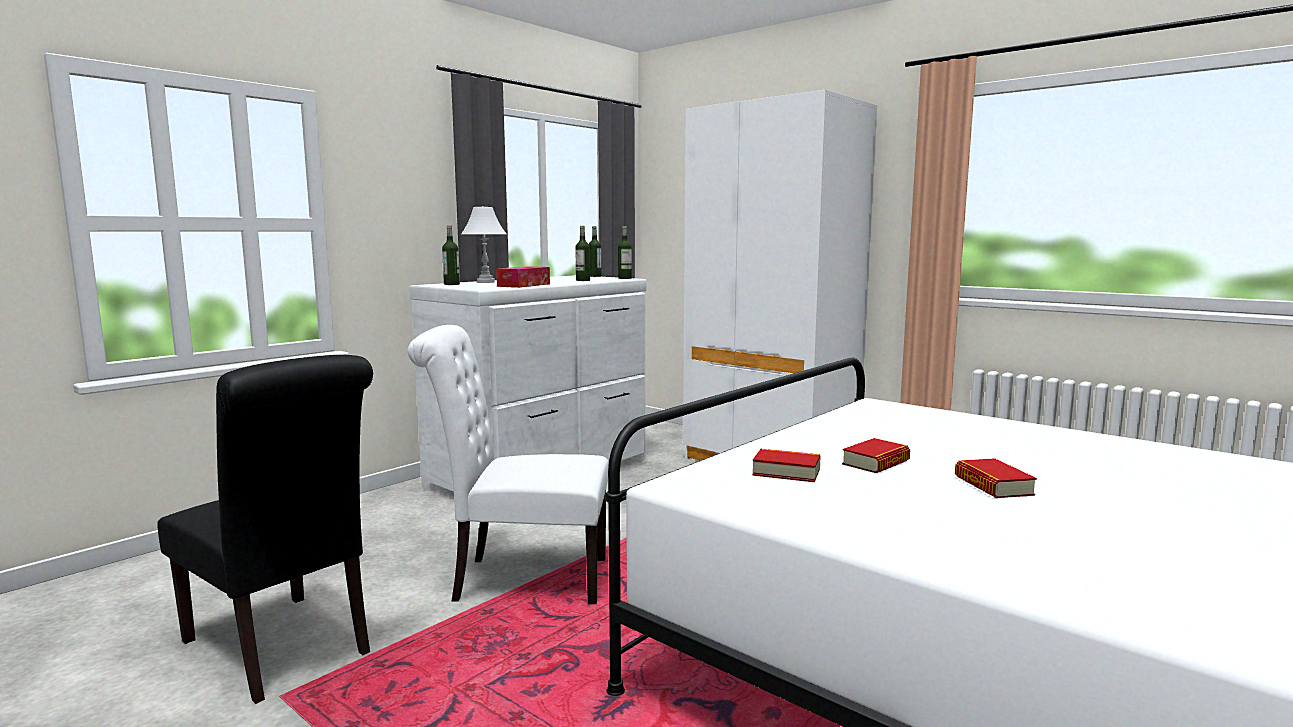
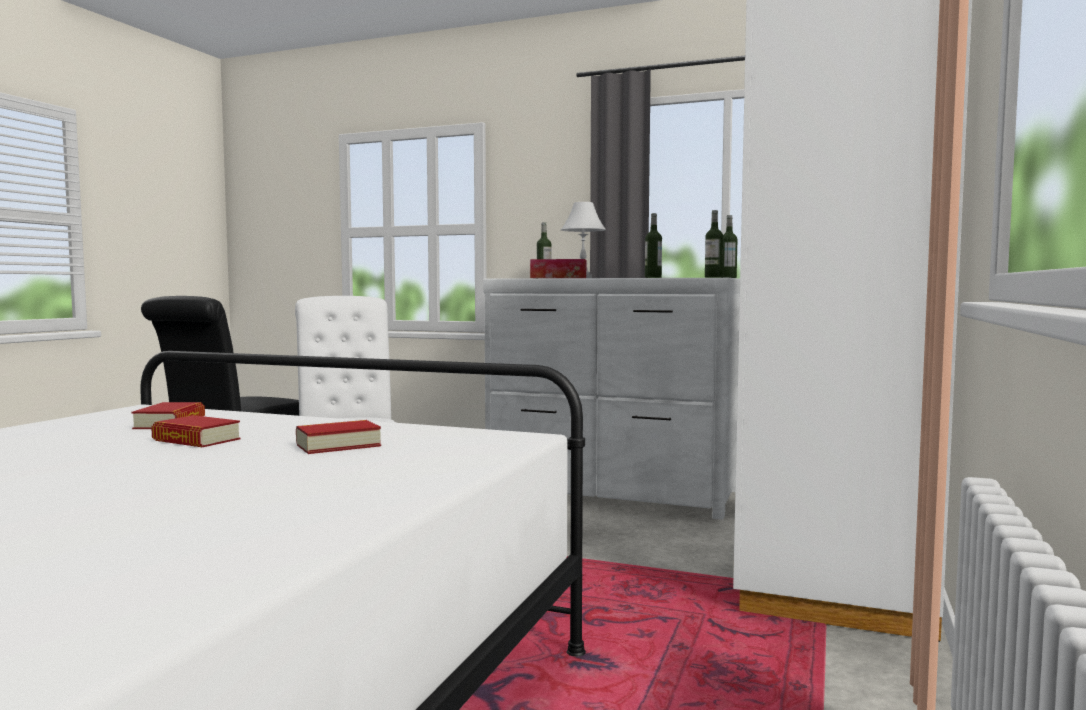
camera: 70 degrees right, 5 degrees down
book [955,458,1037,498] -> book moved to [296,420,381,454]

